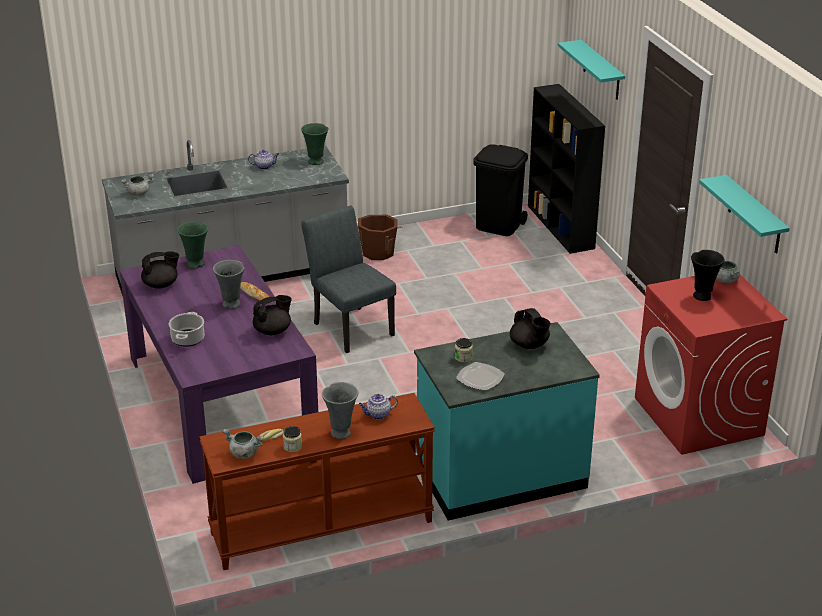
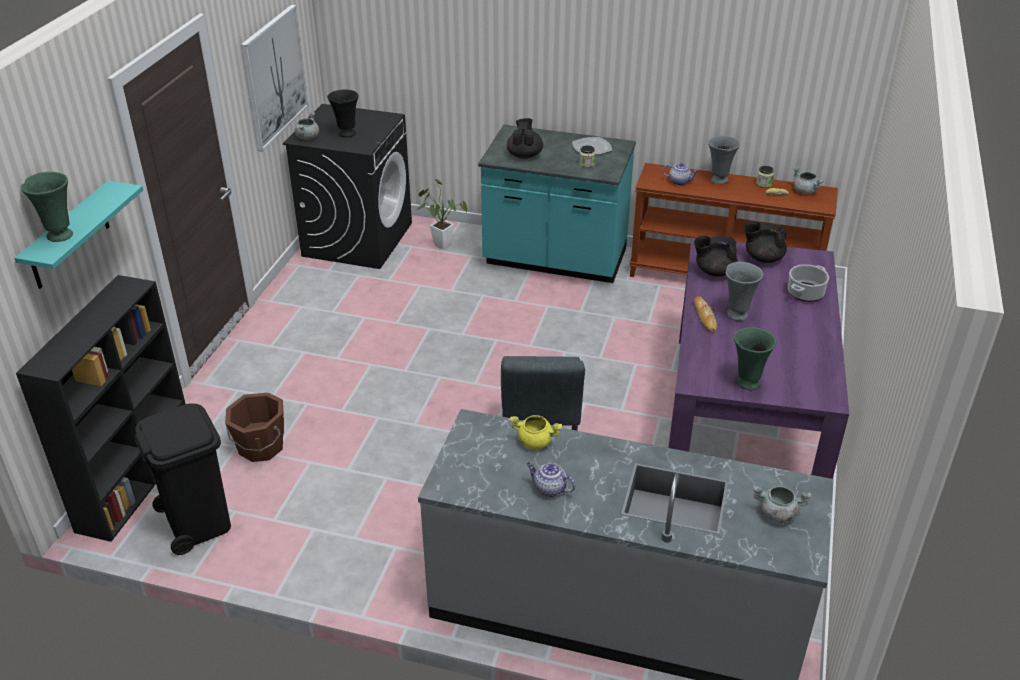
camera: 145 degrees left, 5 degrees up
black teapot [141,251,179,289] -> black teapot moved to [744,221,787,263]
green vase [301,123,329,165] -> green vase moved to [21,172,73,242]
brown bucket [358,215,402,260] -> brown bucket moved to [225,393,284,462]
red washing machine [635,275,787,455] -> black washing machine [283,104,412,269]
turquoise shelf [699,175,790,254] -> picture [241,5,309,152]
none -> potted plant [416,179,467,250]
none -> yellow cooking pot [510,415,562,449]

